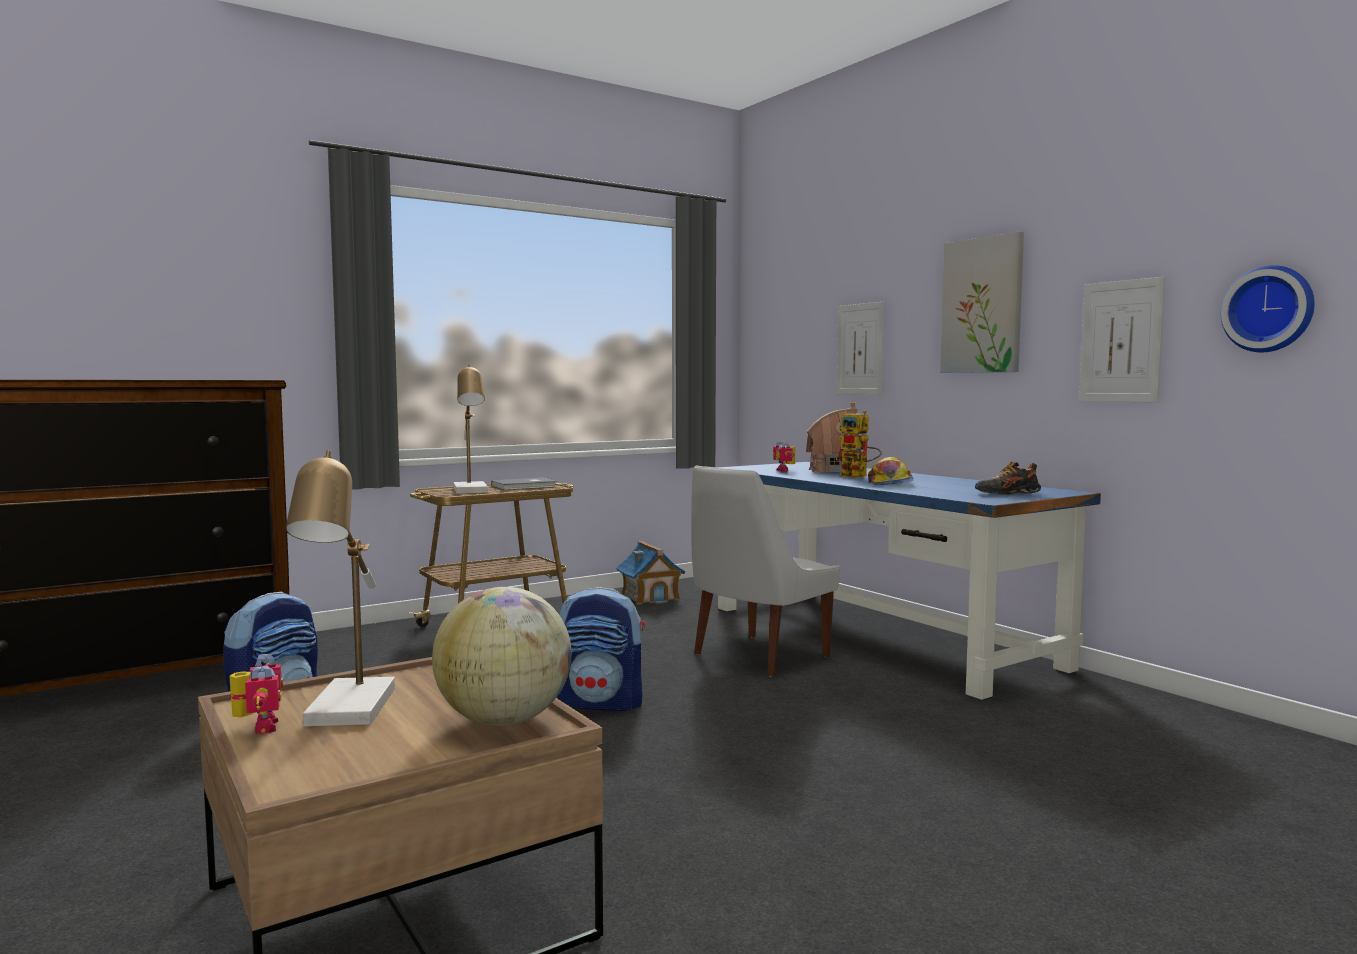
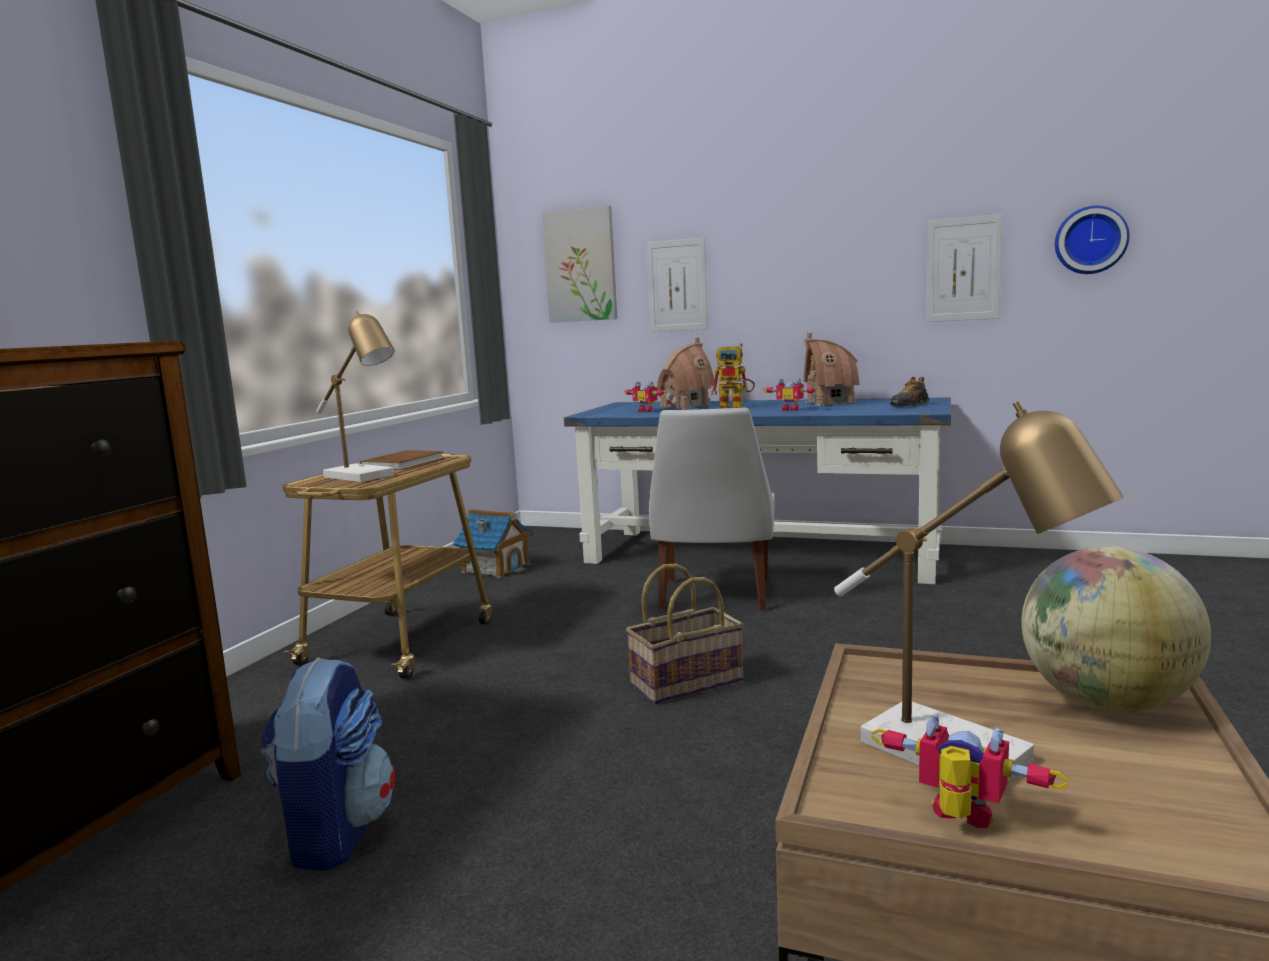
camera: 35 degrees left, 5 degrees up
grey book [491,478,556,490] -> brown book [360,450,444,470]
backpack [557,587,645,711] -> basket [626,563,744,704]
cap [868,457,914,485] -> toy robot [763,378,818,411]
picture [940,232,1024,373] -> picture moved to [542,205,617,323]
none -> toy house [804,333,860,406]

